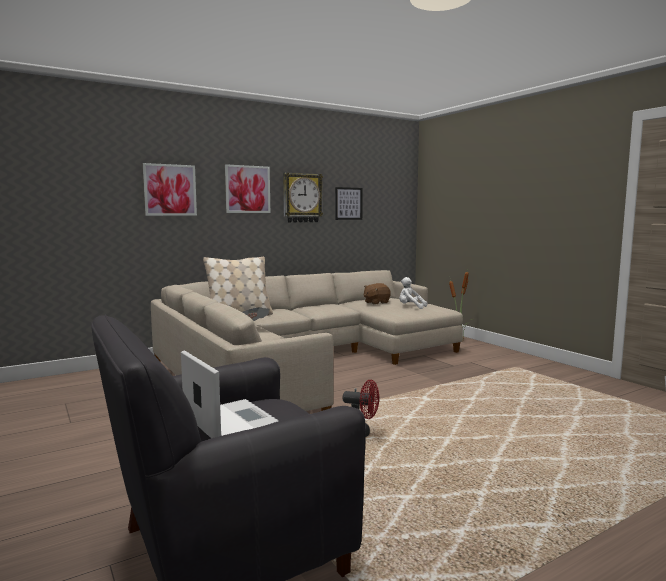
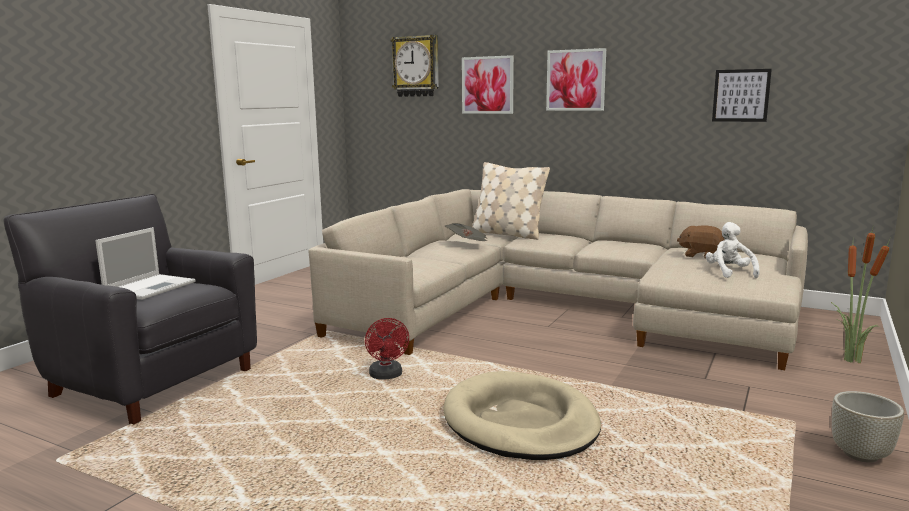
camera: 60 degrees right, 5 degrees up
wall clock [283,172,323,223] -> wall clock moved to [390,35,439,97]
none -> beige dog bed [443,371,601,460]
none -> grey planter [832,391,904,463]

